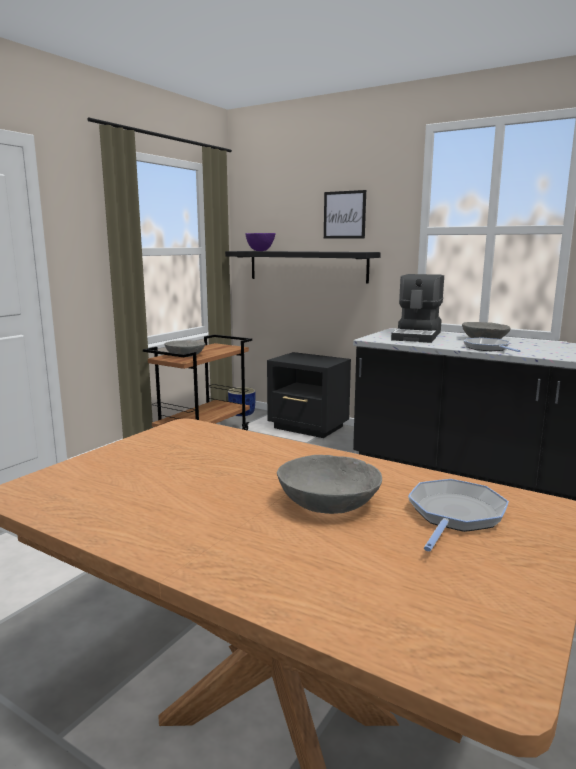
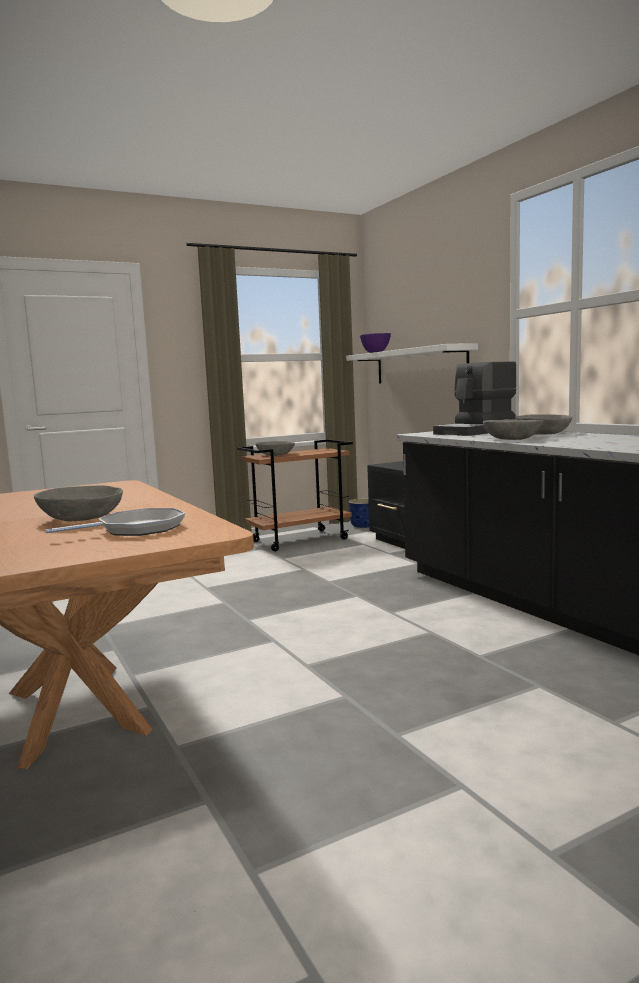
camera: 30 degrees right, 5 degrees down
black shelf [225,251,381,283] -> white shelf [346,343,478,384]
picture [324,190,366,239] -> none
frying pan [464,338,520,352] -> grey bowl [483,419,544,440]

